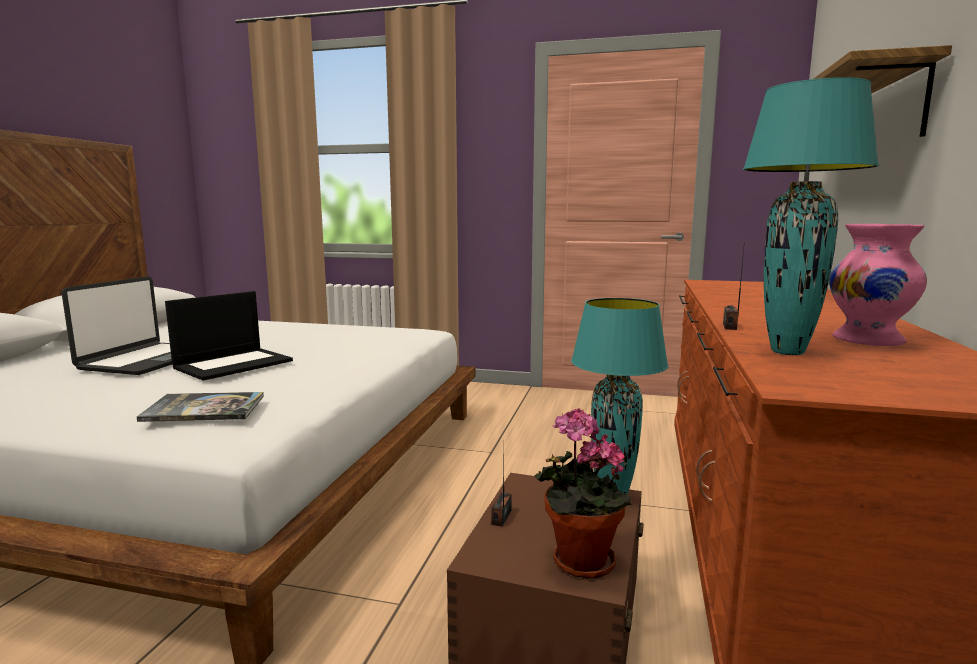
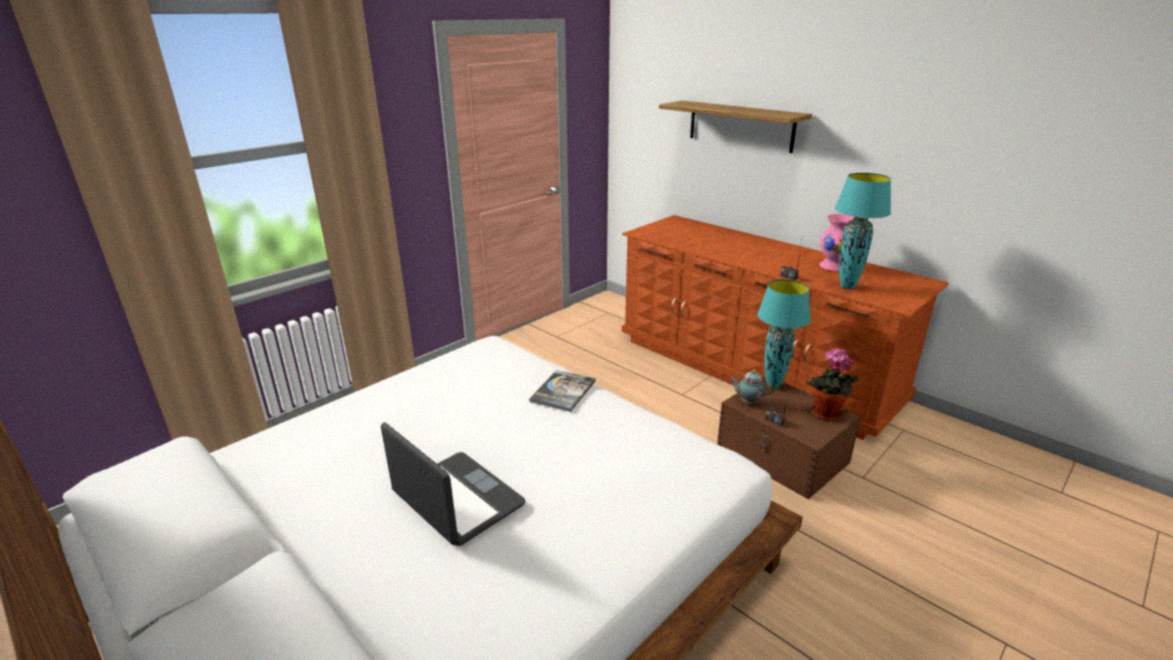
camera: 60 degrees left, 15 degrees up
book [137,392,264,422] -> book moved to [529,370,596,412]
laptop [165,291,293,381] -> none
none -> teapot [729,370,774,404]

